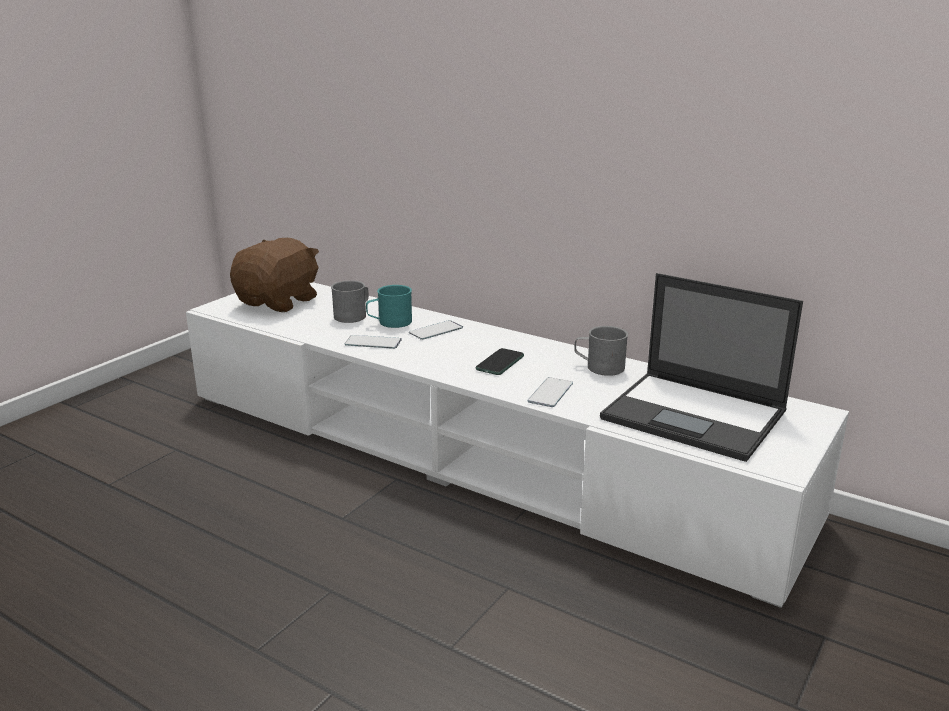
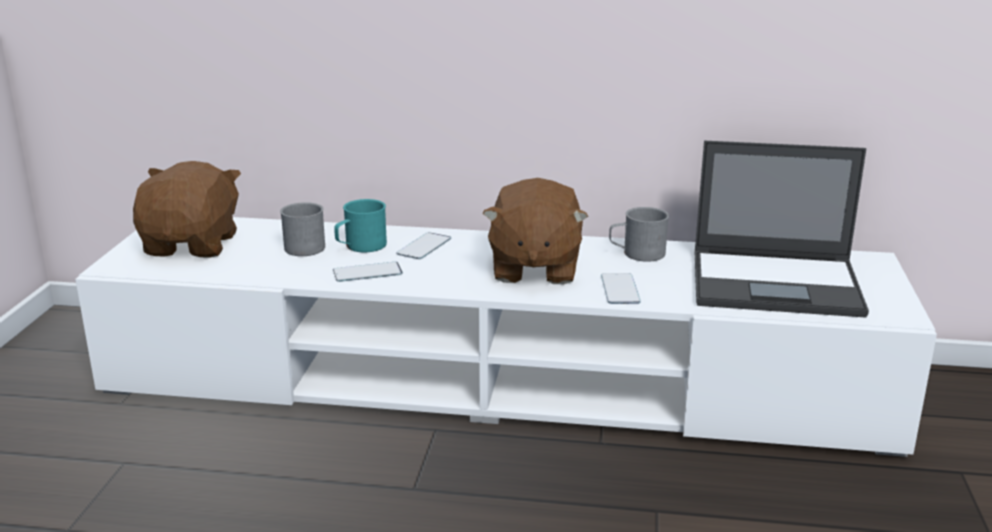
camera: 25 degrees left, 0 degrees up
phone [476,348,524,375] -> brown plush toy [482,178,588,284]

